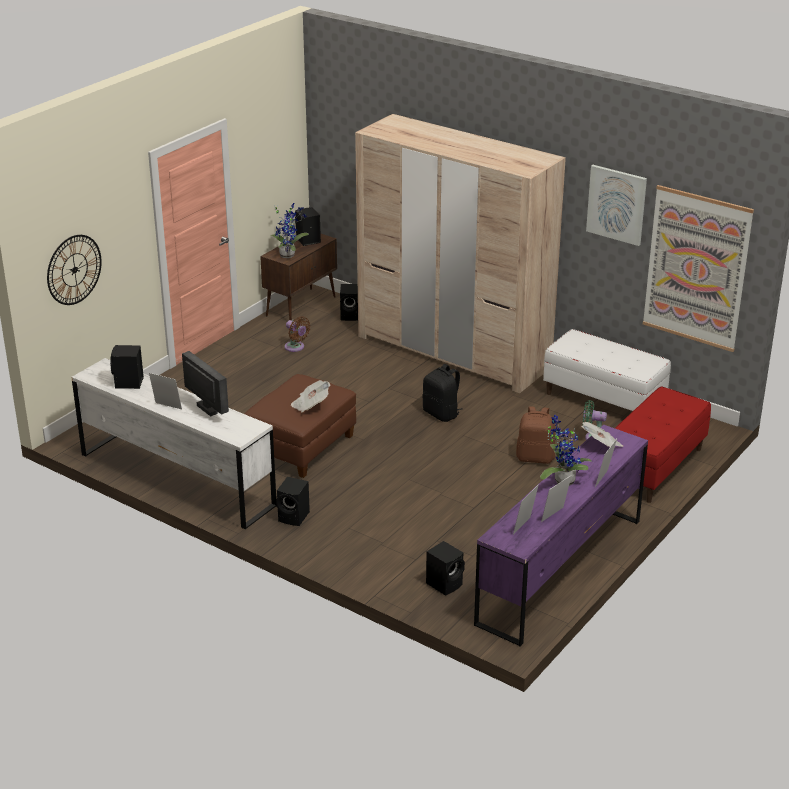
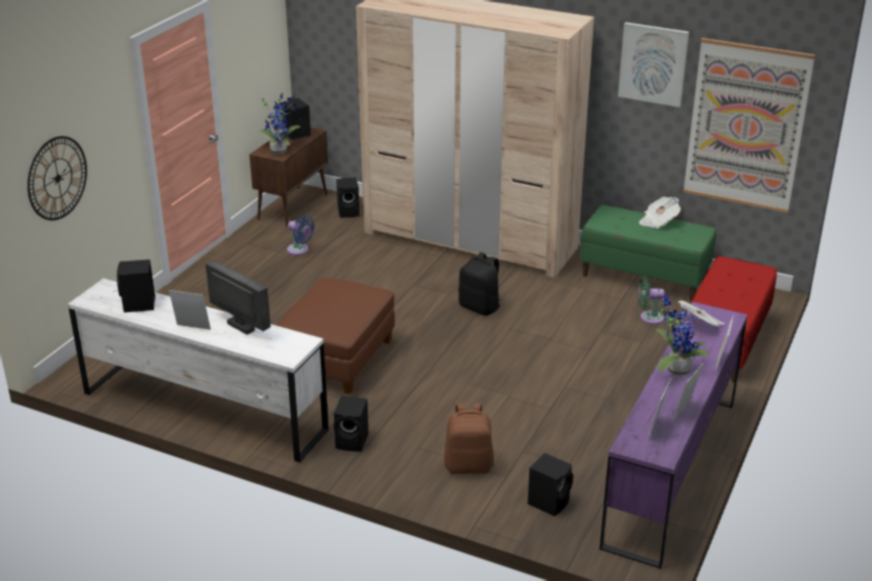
camera: 10 degrees left, 0 degrees up
brown fan [284,317,311,352] -> blue fan [287,216,315,255]
newspaper [291,380,331,412] -> newspaper moved to [639,197,681,229]
brown backpack [516,406,555,464] -> brown backpack moved to [444,403,494,474]
white bench [543,329,671,411] -> green bench [580,204,716,301]

